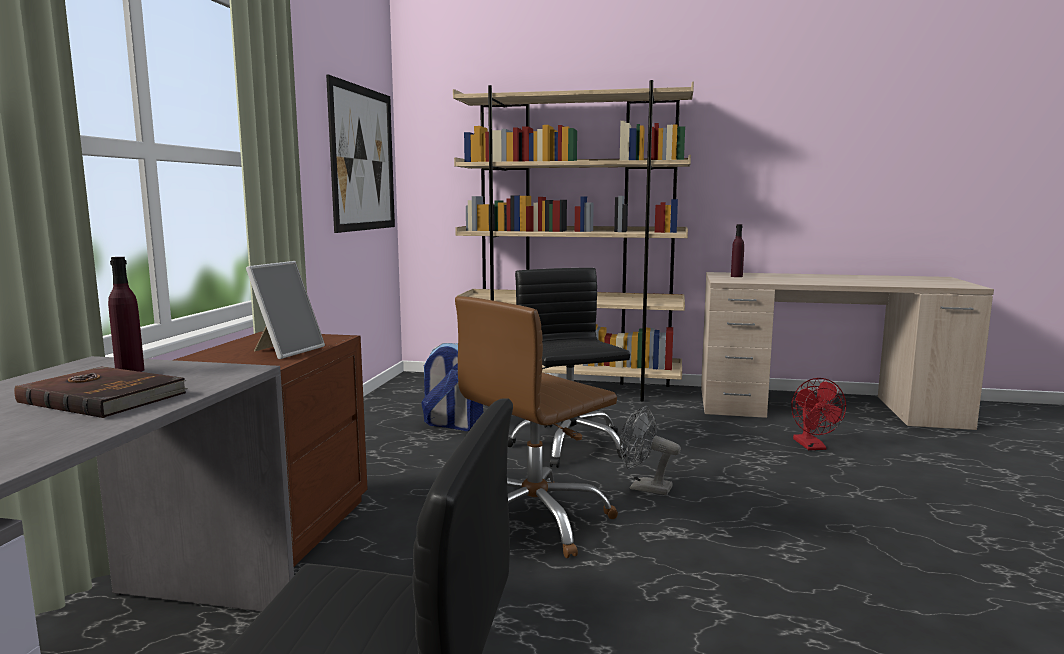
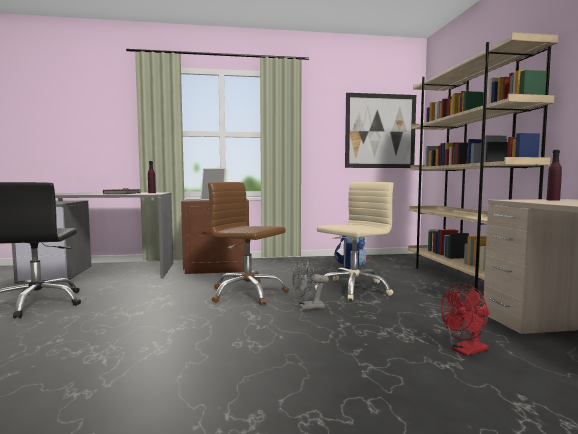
camera: 70 degrees right, 5 degrees down
black office chair [508,268,630,468] -> beige office chair [314,182,394,301]
grey fan [619,406,681,495] -> grey fan turned 105 degrees counterclockwise [292,257,329,310]

